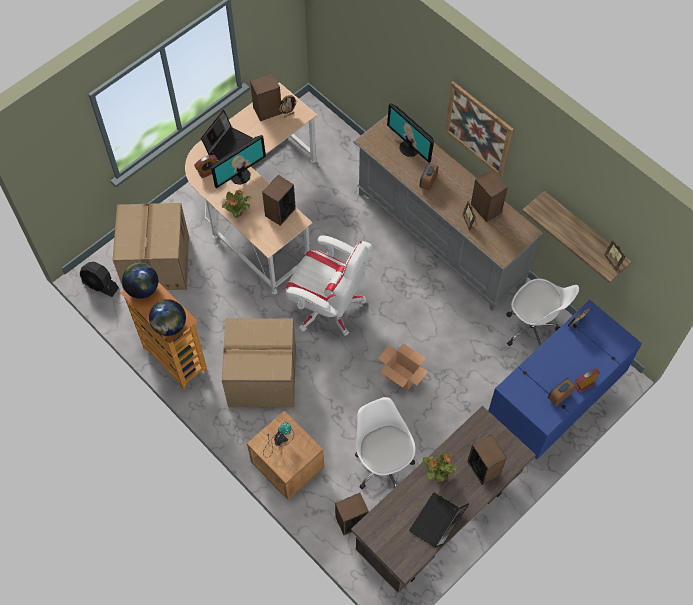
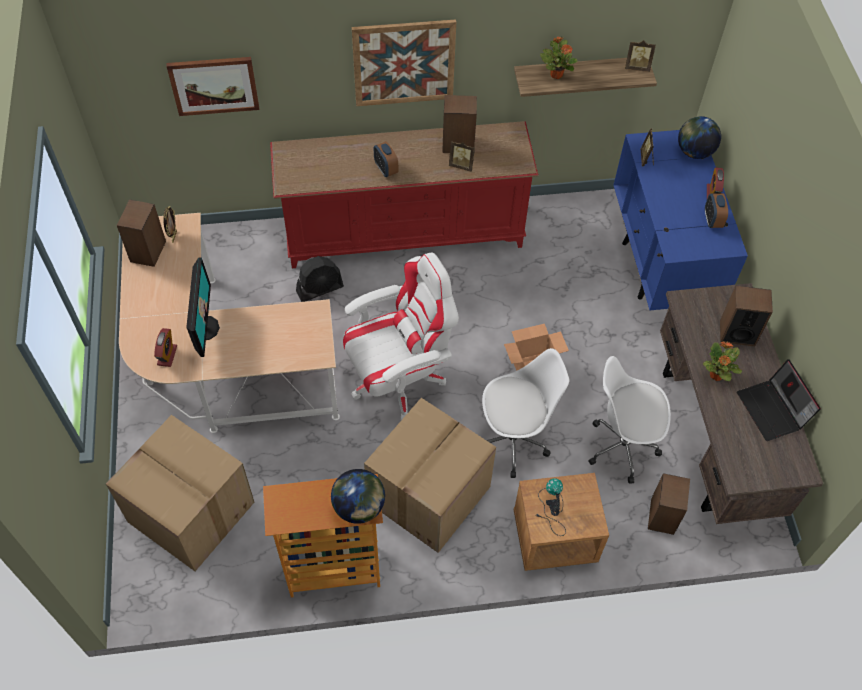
camera: 55 degrees left, 5 degrees down
black fan [80,262,119,297] -> black fan moved to [296,256,344,302]
globe [122,263,158,299] -> globe moved to [678,116,721,159]
laptop [201,110,252,160] -> none
potted plant [222,190,251,218] -> potted plant moved to [540,37,577,79]
speaker [262,175,296,226] -> none
grey cabinet [353,115,544,311] -> red cabinet [270,121,539,268]
monitor [387,103,434,163] -> none
white office chair [506,278,579,346] -> white office chair moved to [482,348,570,478]
none -> picture [167,57,259,116]

